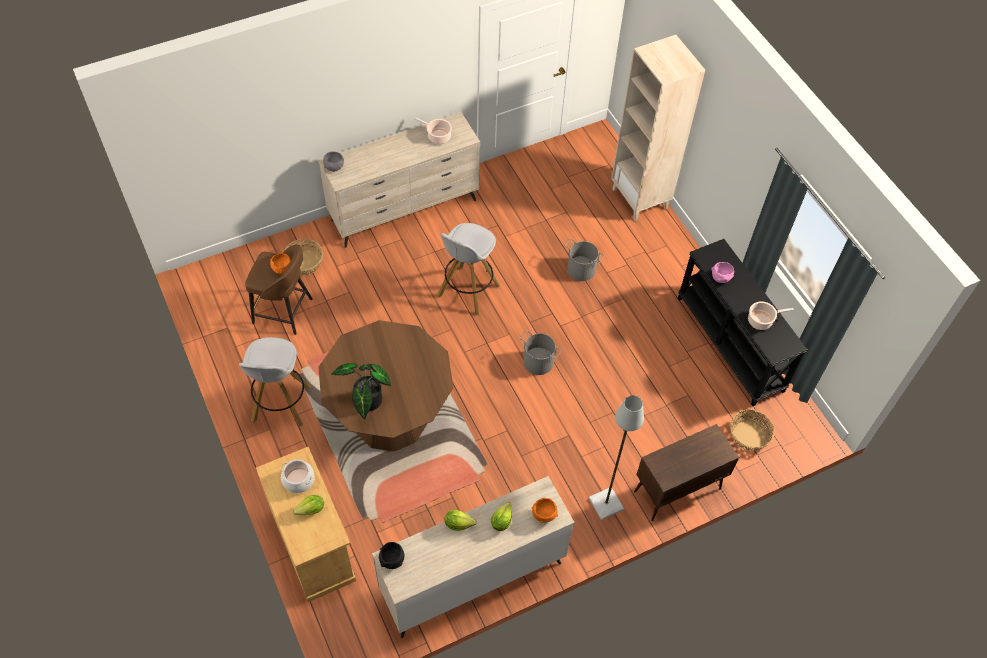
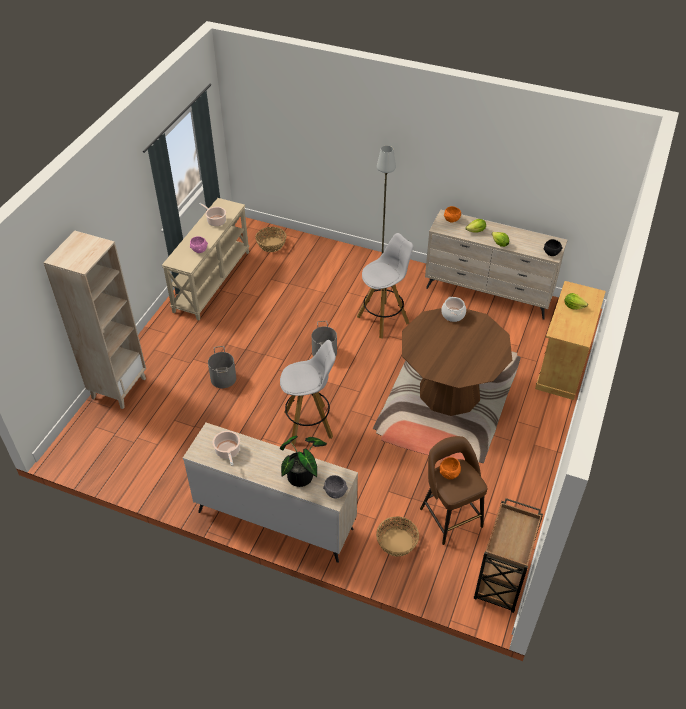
camera: 130 degrees left, 10 degrees down
white stool [239,337,311,427] -> white stool moved to [357,233,413,338]
cooking pot [281,459,315,493] -> cooking pot moved to [441,297,466,322]
potted plant [331,363,391,419] -> potted plant moved to [280,436,327,487]
brown cabinet [634,424,739,521] -> none
black console table [678,239,807,406] -> beige console table [162,198,249,321]
none -> brown cart [474,498,543,613]

